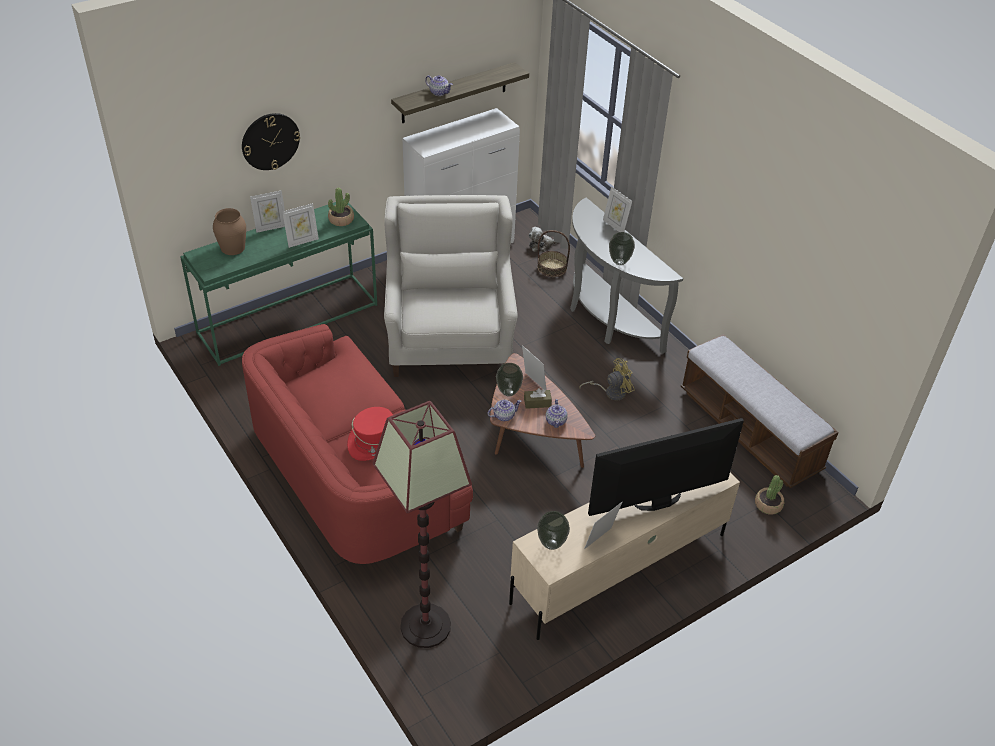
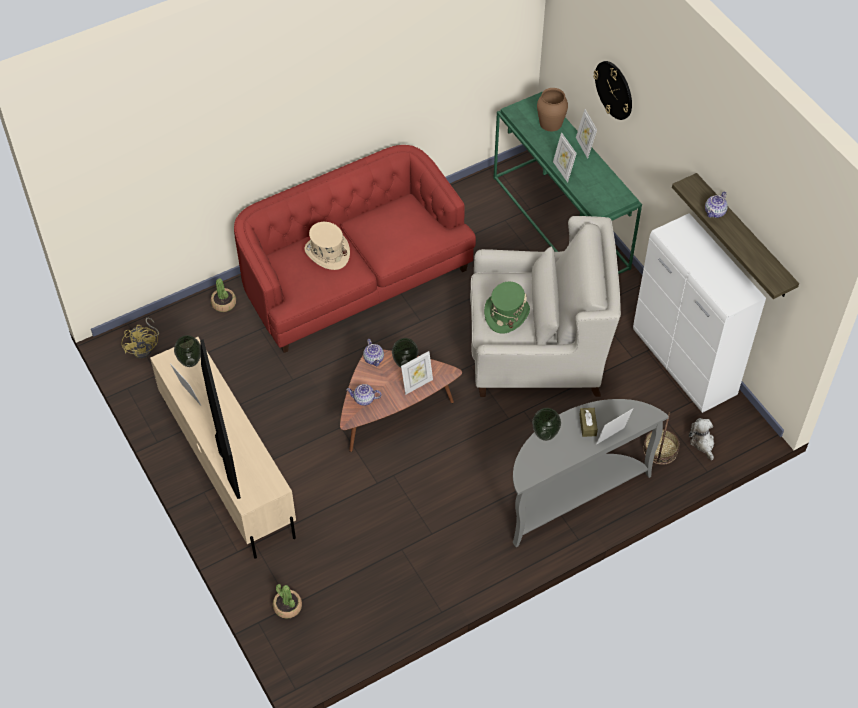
camera: 95 degrees right, 10 degrees up
potted plant [328,188,354,226] -> potted plant moved to [211,278,236,312]
red hat [347,407,393,461] -> beige hat [305,222,350,270]
floor lamp [373,401,472,648] -> none
brown tissue box [524,388,552,409] -> brown tissue box moved to [579,408,598,437]
yellow fan [579,358,635,400] -> yellow fan moved to [121,317,159,358]
bench [681,334,839,488] -> none
none -> green hat [484,282,530,334]

